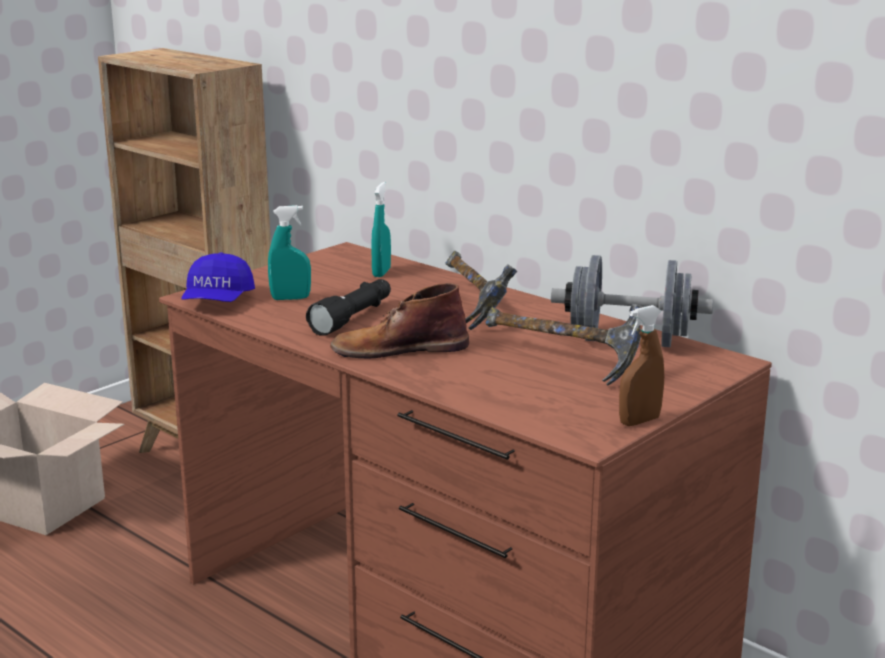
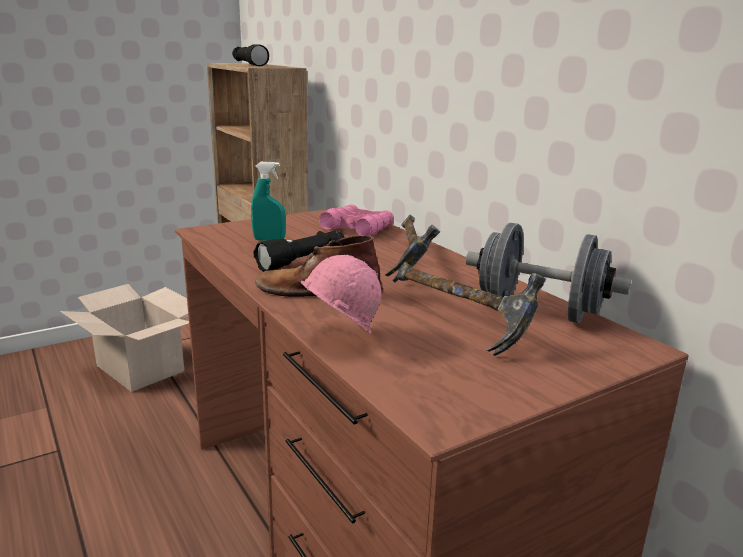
camera: 15 degrees right, 0 degrees up
blue cap [182,252,255,302] -> none
turquoise spray bottle [371,182,391,277] -> pink binoculars [319,204,394,236]
brown spray bottle [619,305,664,426] -> none
none -> black flashlight [232,44,269,66]
none -> pink hard hat [300,255,381,334]

